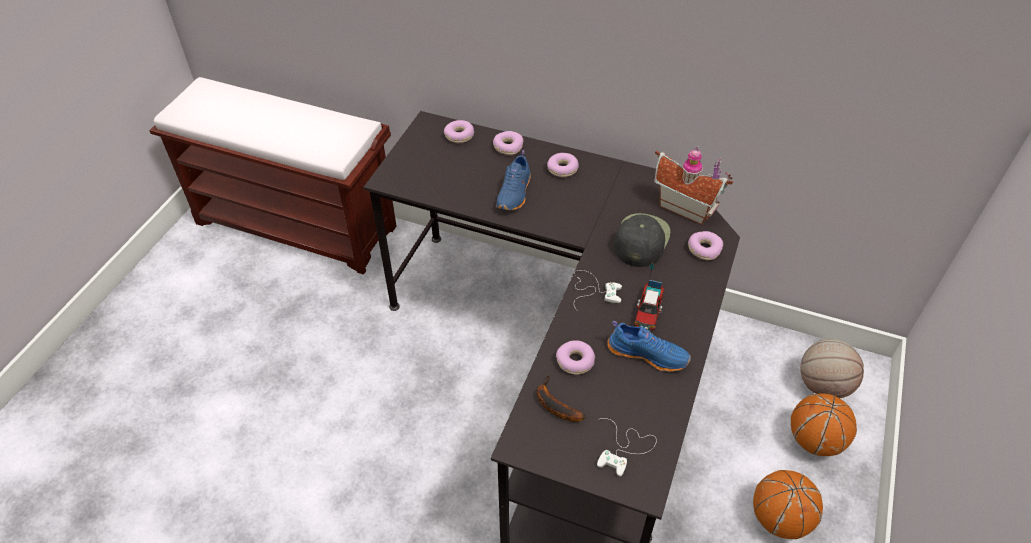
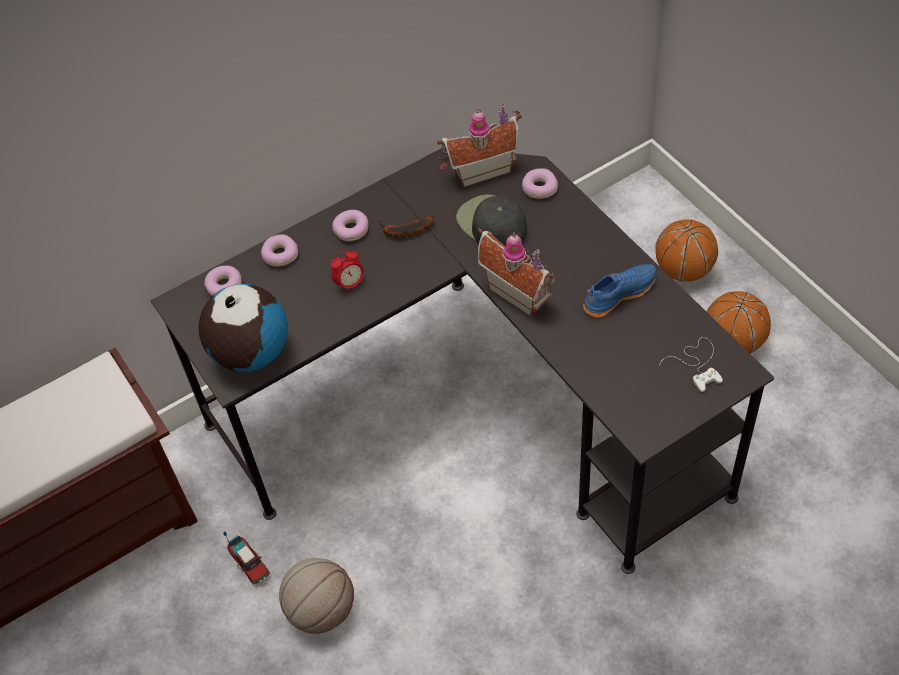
camera: 50 degrees left, 5 degrees up
blue shoe [496,150,530,210] -> alarm clock [330,248,364,294]
banana [537,375,586,422] -> banana moved to [379,216,434,238]
donut [556,340,595,375] -> none
white game controller [574,270,622,311] -> toy house [478,228,555,317]
toy truck [634,263,664,330] -> toy truck moved to [223,531,270,584]
basketball [800,339,864,398] -> basketball moved to [279,558,354,634]
none -> globe [198,284,288,372]

